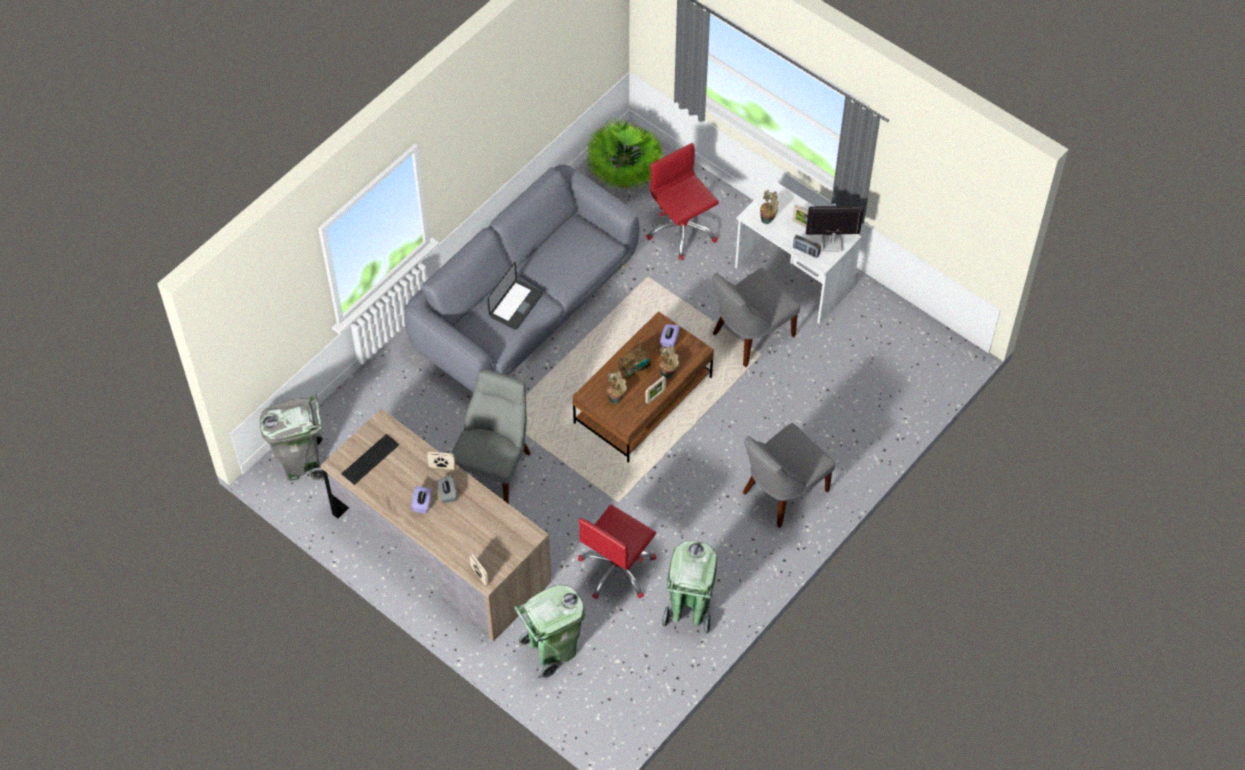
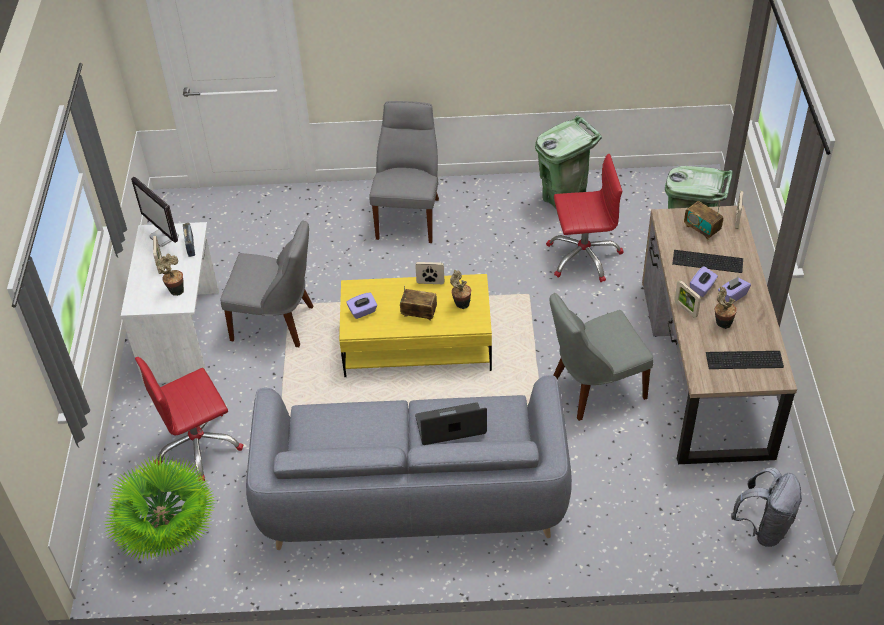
camera: 130 degrees left, 10 degrees down
grey trash can [260,394,324,481] -> grey backpack [731,467,802,547]
grey tissue box [437,475,457,503] -> purple tissue box [690,266,718,297]
brown coffee table [573,311,714,463] -> yellow coffee table [339,274,492,377]
red office chair [646,143,719,260] -> red office chair turned 45 degrees clockwise [135,357,243,481]
potted plant [659,345,679,379] -> potted plant moved to [715,286,737,329]
grey chair [743,423,835,528] -> grey chair turned 90 degrees counterclockwise [370,101,439,243]
none -> keyboard [672,250,743,273]
none -> radio [684,201,723,240]

